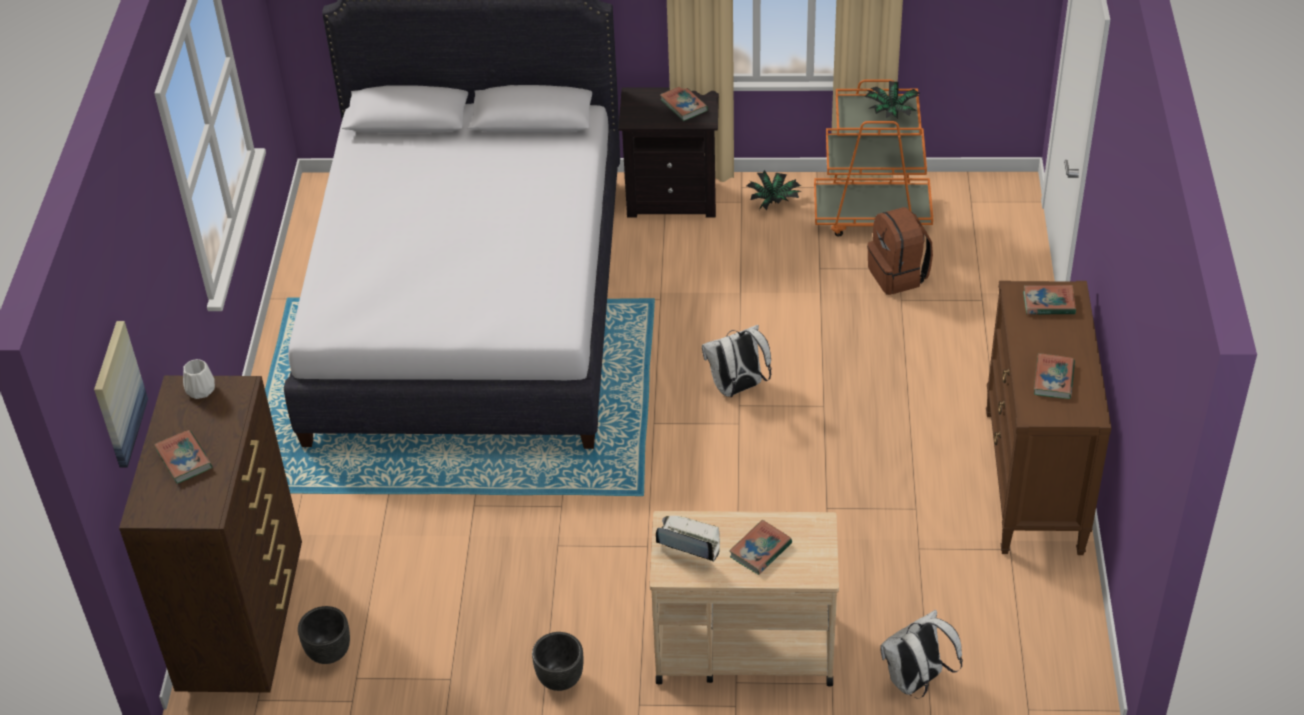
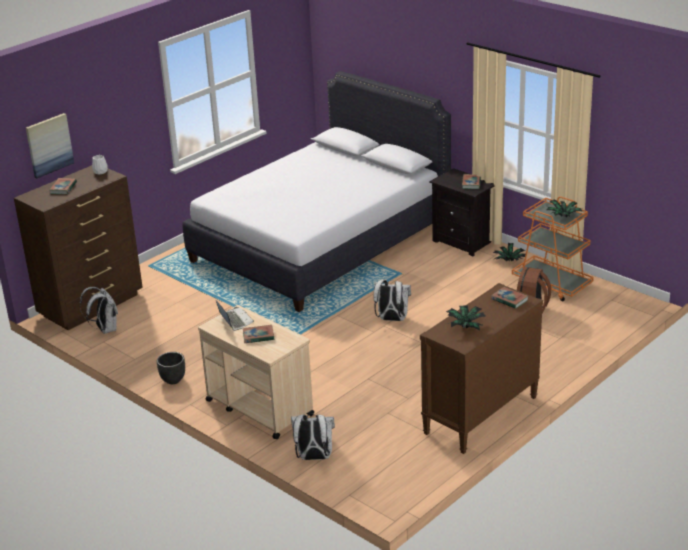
camera: 40 degrees right, 15 degrees down
black planter [298,606,350,664] -> white backpack [80,287,118,334]
book [1034,353,1075,399] -> potted plant [446,305,485,330]

